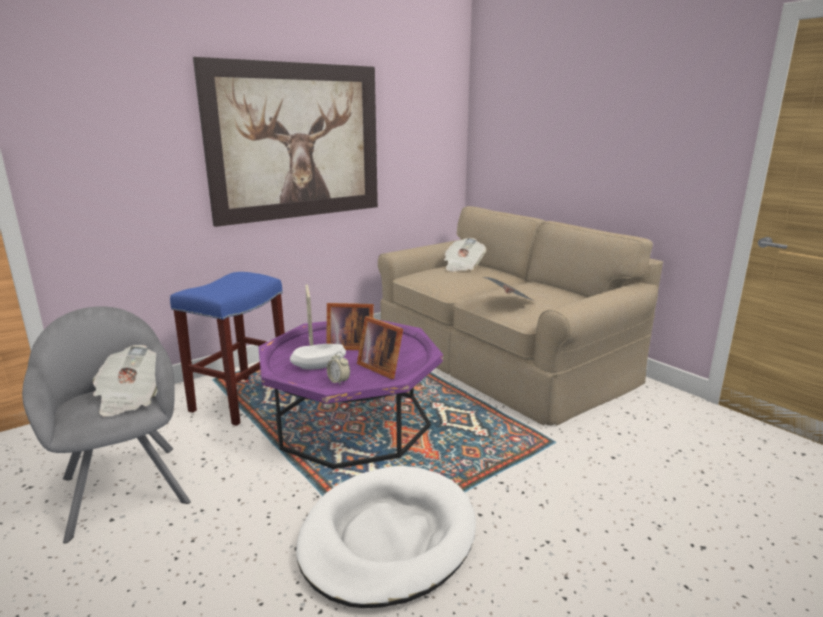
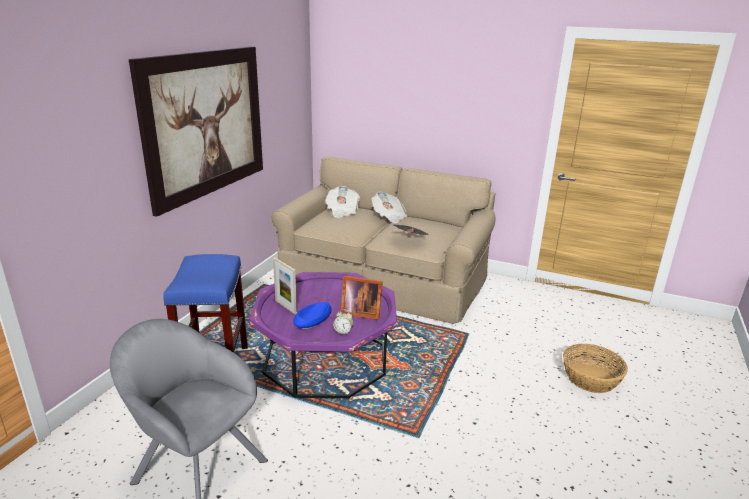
camera: 30 degrees left, 5 degrees up
newspaper [92,345,158,417] -> newspaper moved to [371,192,407,223]
white bowl [290,344,346,370] -> blue bowl [293,302,332,329]
white dog bed [296,466,476,608] -> none
picture frame [327,303,374,350] -> none
none -> basket [563,344,628,393]

